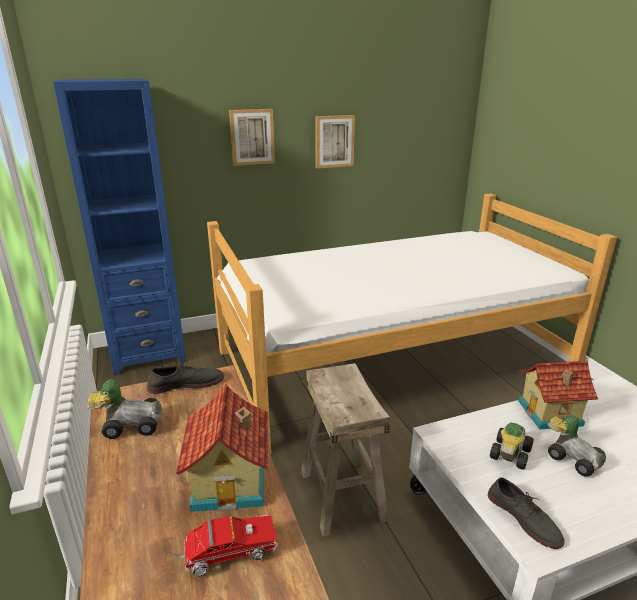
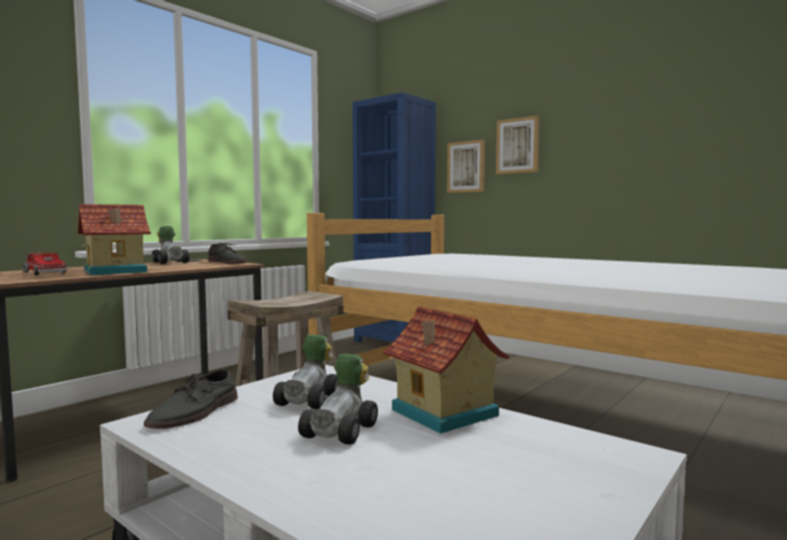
camera: 60 degrees right, 20 degrees down
picture [315,115,355,169] -> picture moved to [447,139,485,193]
toy car [490,423,534,470] -> toy car turned 105 degrees clockwise [273,334,338,409]

